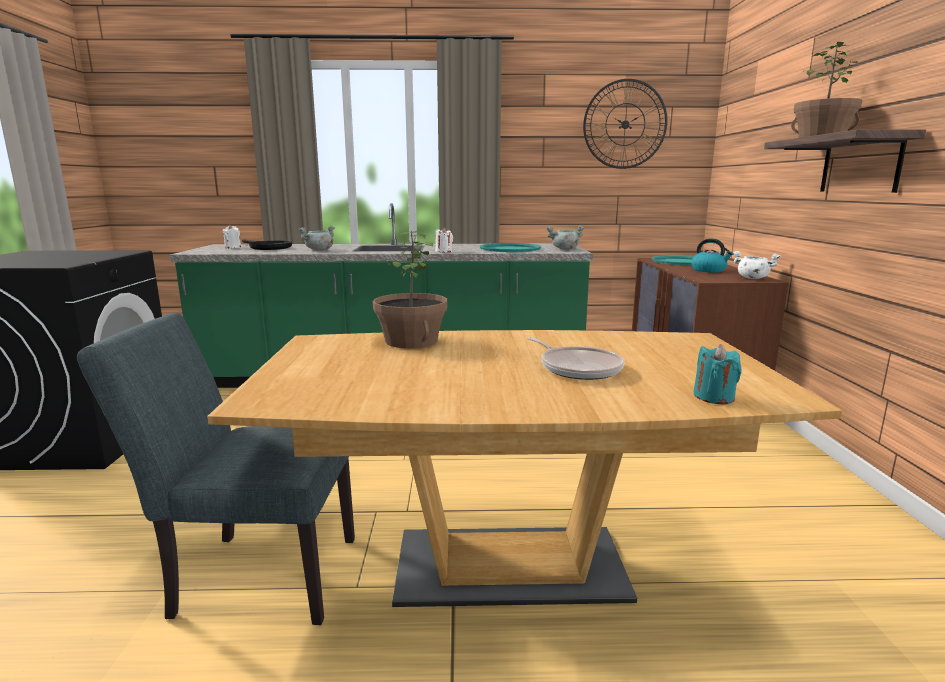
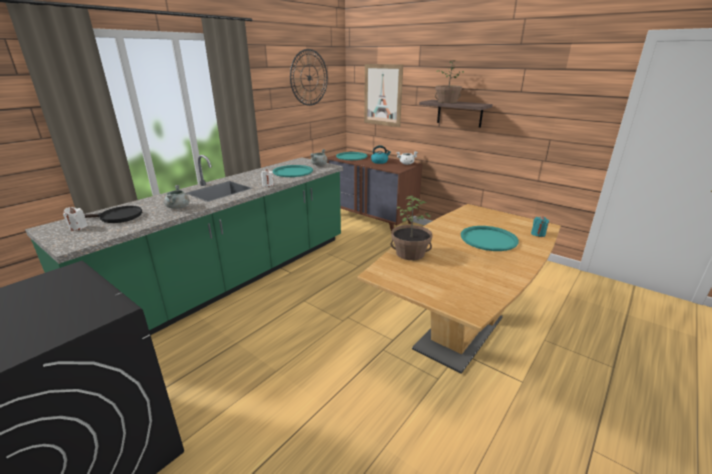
camera: 50 degrees left, 10 degrees up
grey chair [77,313,355,625] -> none
frying pan [527,337,624,380] -> turquoise tray [461,226,519,251]
none -> picture [364,64,403,127]

